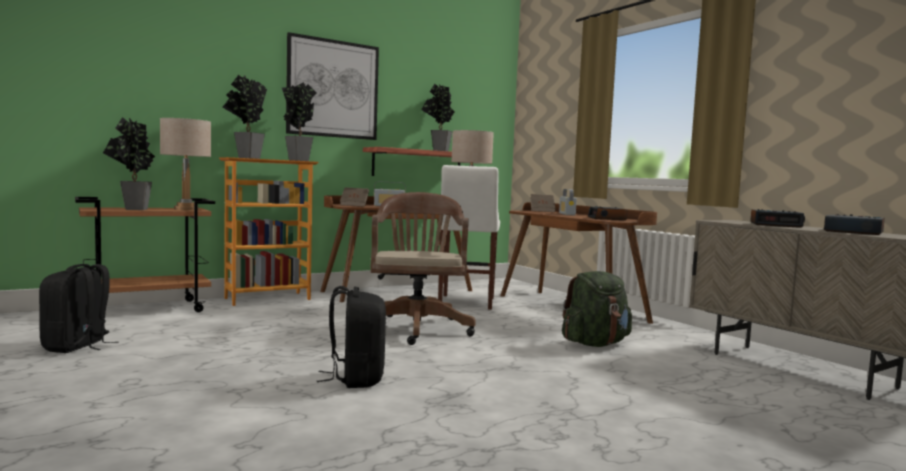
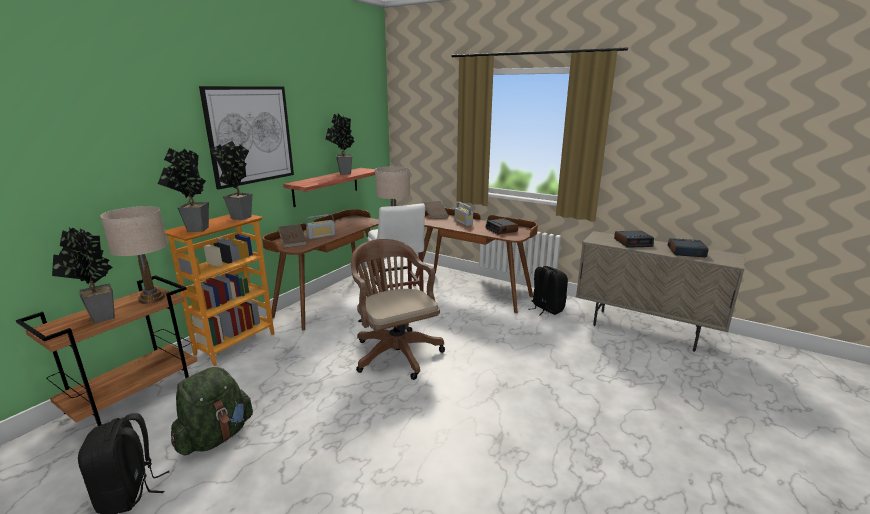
camera: 25 degrees left, 15 degrees up
black backpack [316,286,386,388] -> black backpack moved to [528,266,568,315]
green backpack [562,271,632,347] -> green backpack moved to [171,367,253,455]

